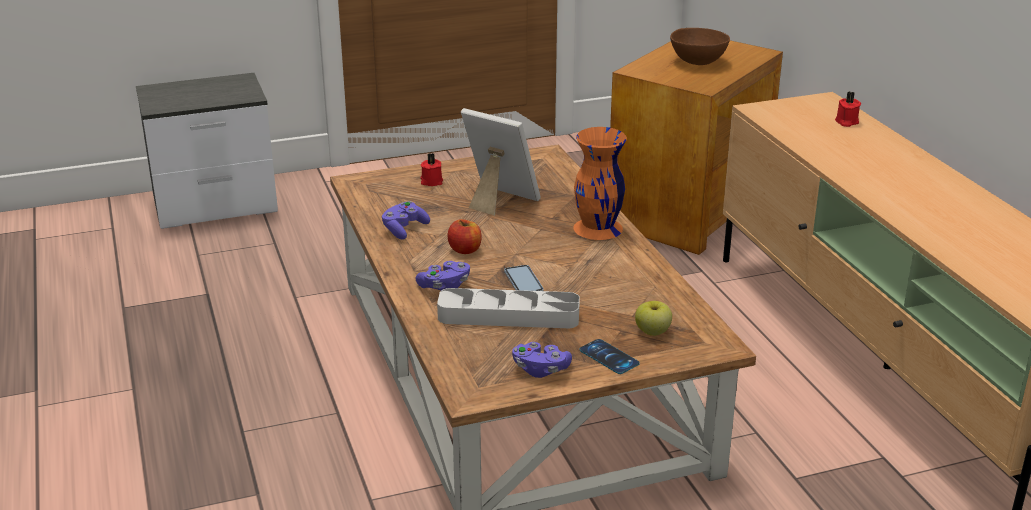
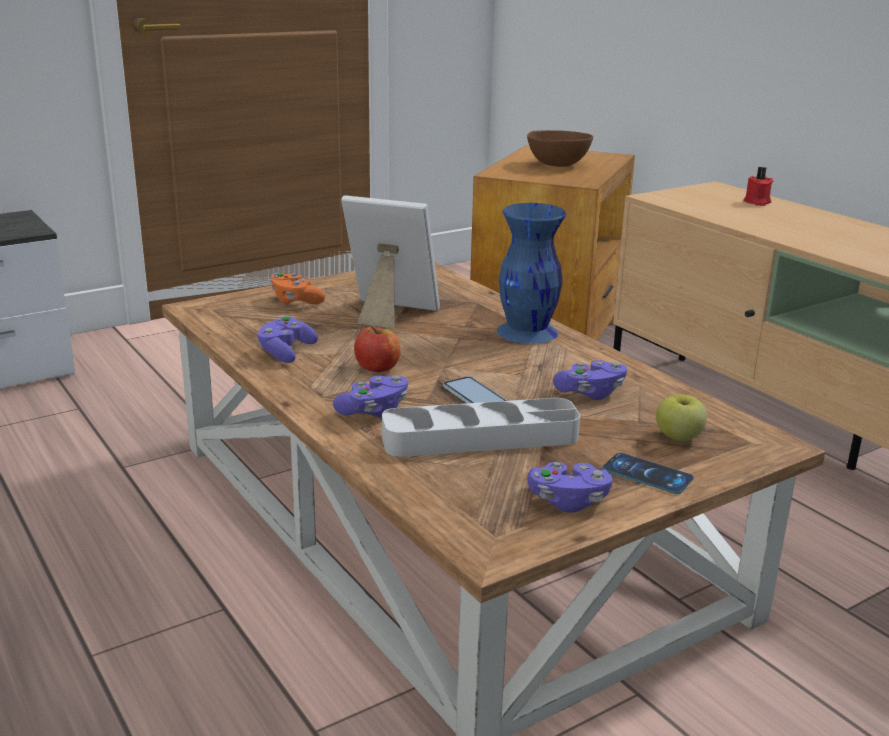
camera: 15 degrees left, 5 degrees down
red candle [420,153,443,186] -> orange game controller [270,273,325,305]
orange vase [573,127,627,240] -> blue vase [497,203,566,344]
none -> purple game controller [553,360,627,400]

